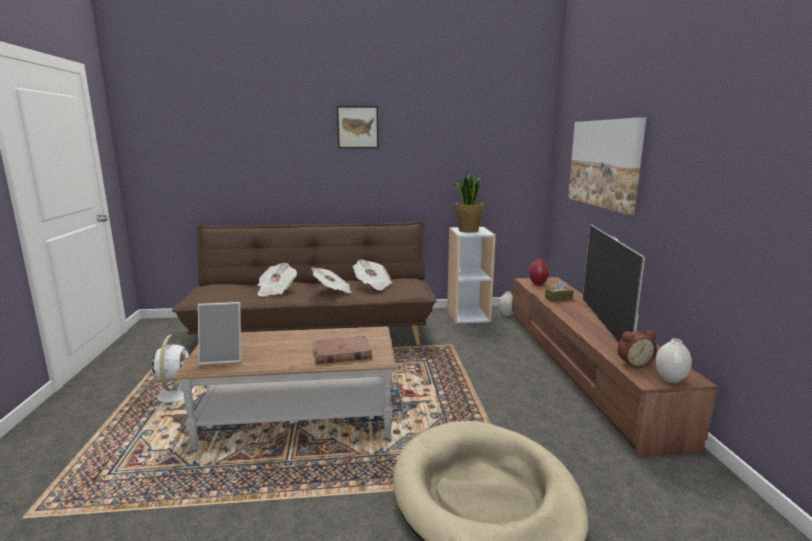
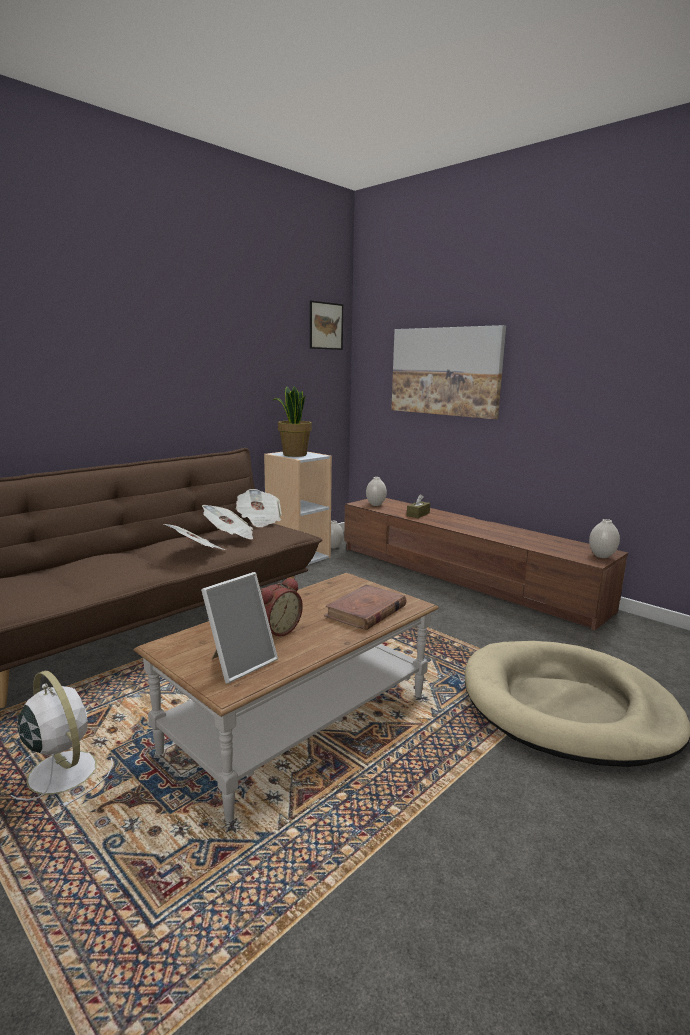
camera: 40 degrees left, 0 degrees up
newspaper [257,263,297,296] -> newspaper moved to [236,489,282,527]
picture [337,106,379,148] -> picture moved to [310,300,343,350]
red vase [529,258,549,285] -> white vase [366,477,387,506]
television [583,225,645,342] -> none
alarm clock [617,330,657,368] -> alarm clock moved to [260,577,303,636]

